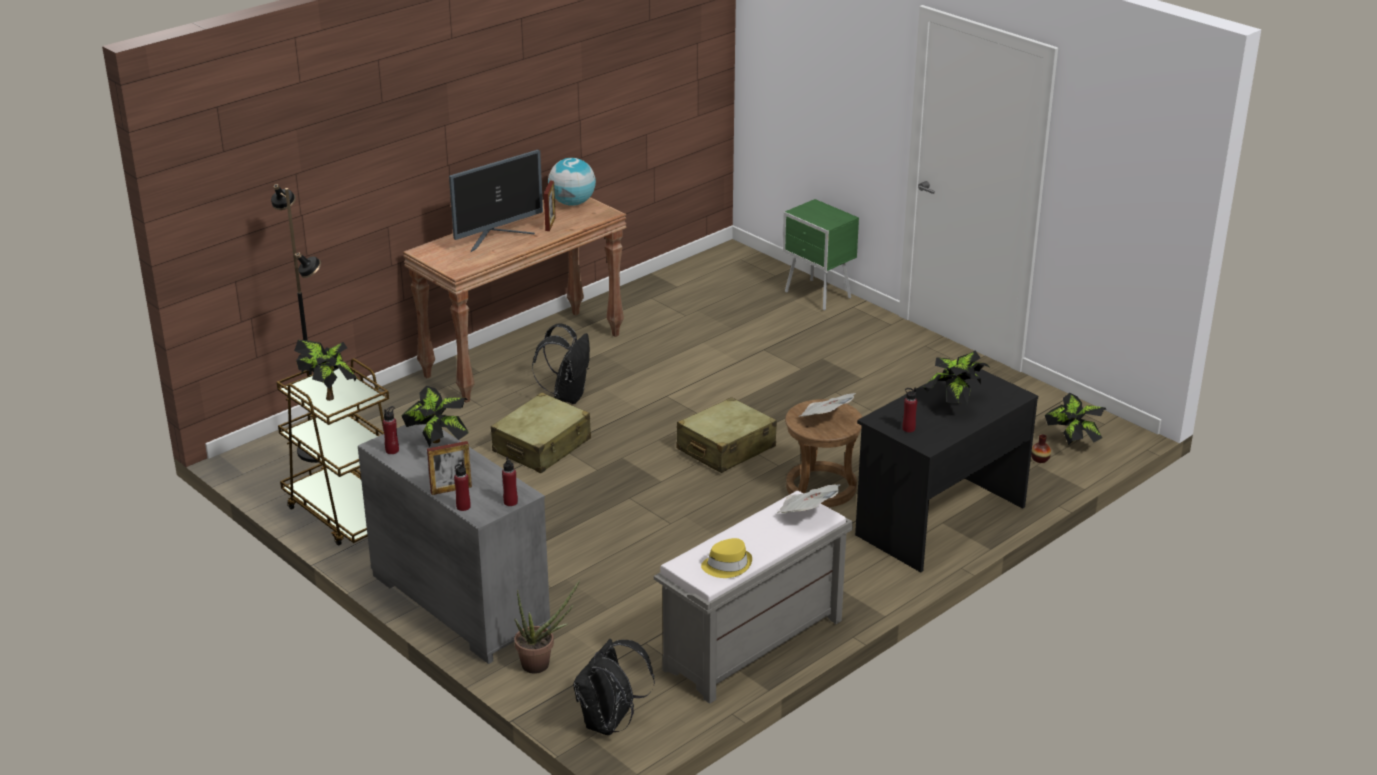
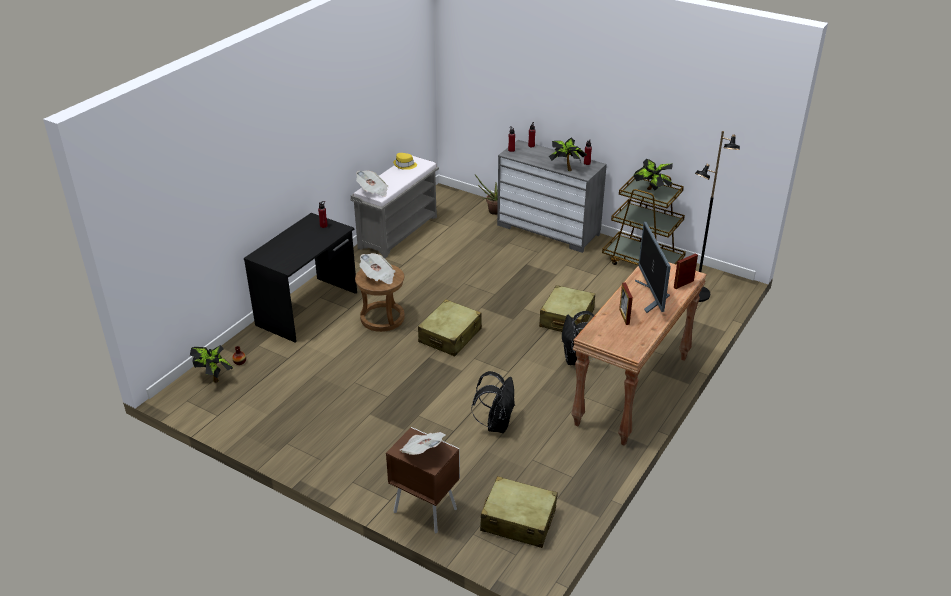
camera: 165 degrees right, 5 degrees up
picture frame [427,441,472,495] -> picture frame moved to [674,253,698,289]
monitor [449,150,543,252] -> monitor turned 45 degrees counterclockwise [635,222,671,313]
globe [548,158,596,206] -> none
black backpack [573,639,655,735] -> black backpack moved to [471,371,515,433]
green nightstand [783,199,859,311] -> brown nightstand [386,427,460,533]
potted plant [923,351,989,404] -> none
none -> newspaper [399,432,446,455]
none -> beige suitcase [480,476,558,548]

